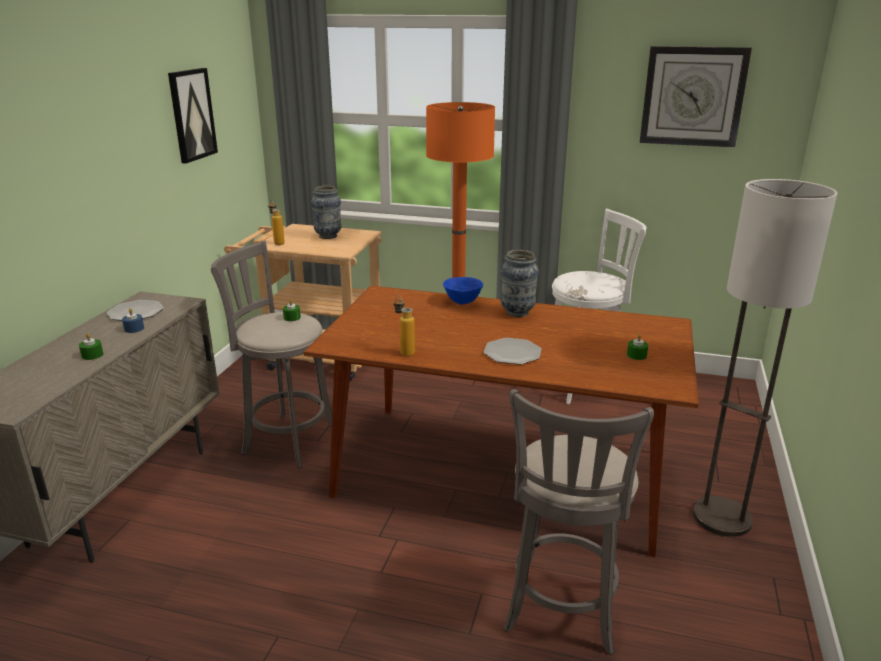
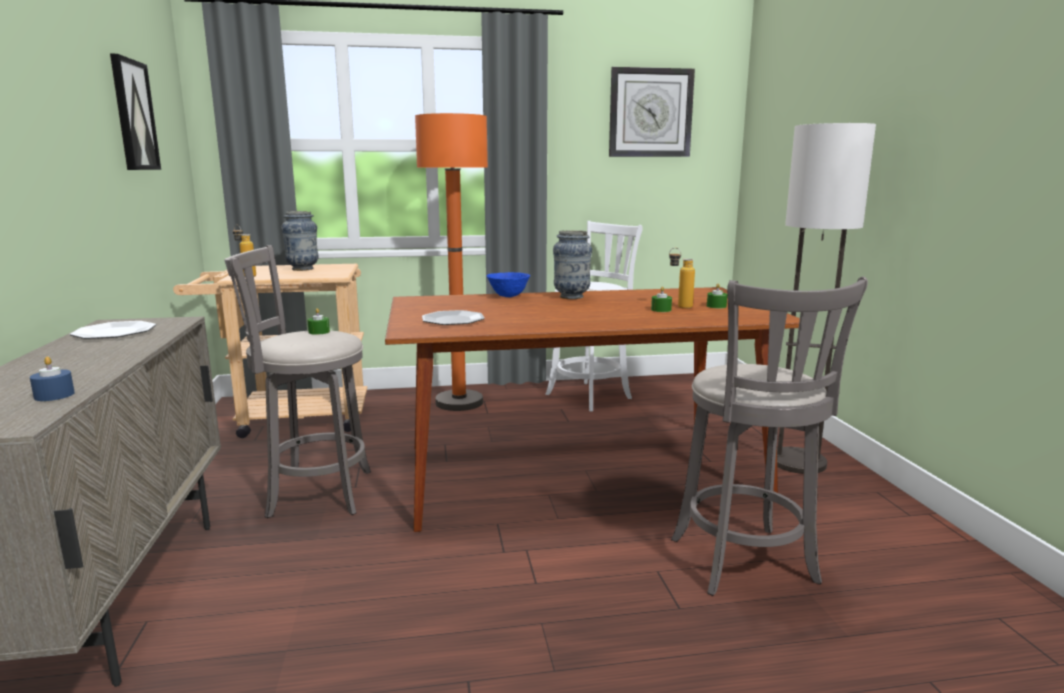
camera: 25 degrees left, 10 degrees down
green candle [79,333,103,360] -> green candle moved to [651,286,672,312]
blue candle [122,308,144,333] -> blue candle moved to [30,356,75,401]
bottle [394,295,415,357] -> bottle moved to [669,248,695,309]
plate [483,338,542,365] -> plate moved to [422,310,485,325]

